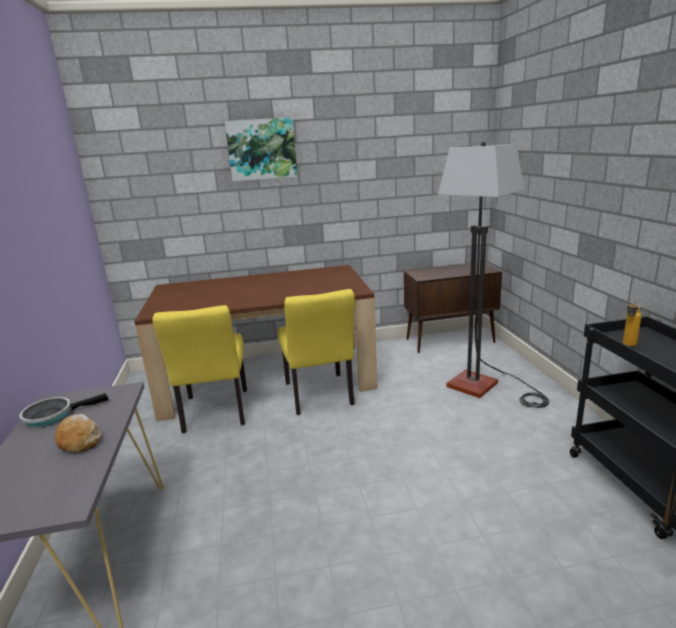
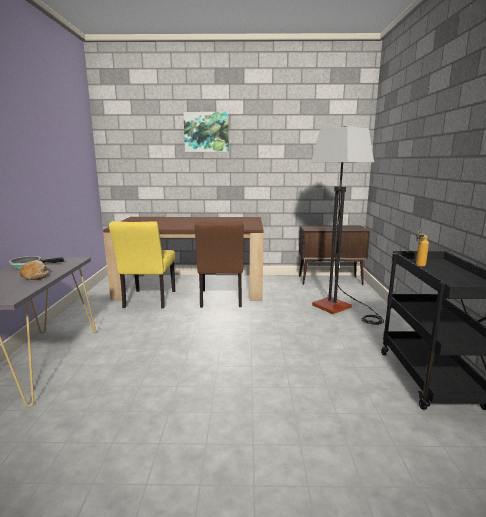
camera: 10 degrees right, 5 degrees down
yellow chair [278,289,355,415] -> brown chair [195,221,244,308]

